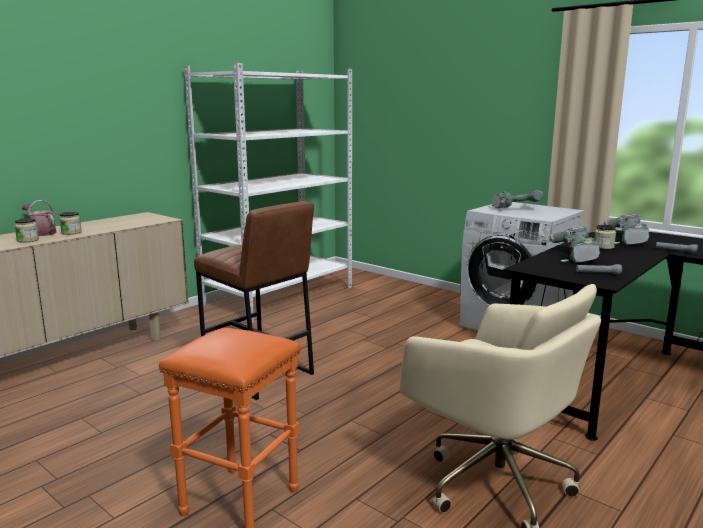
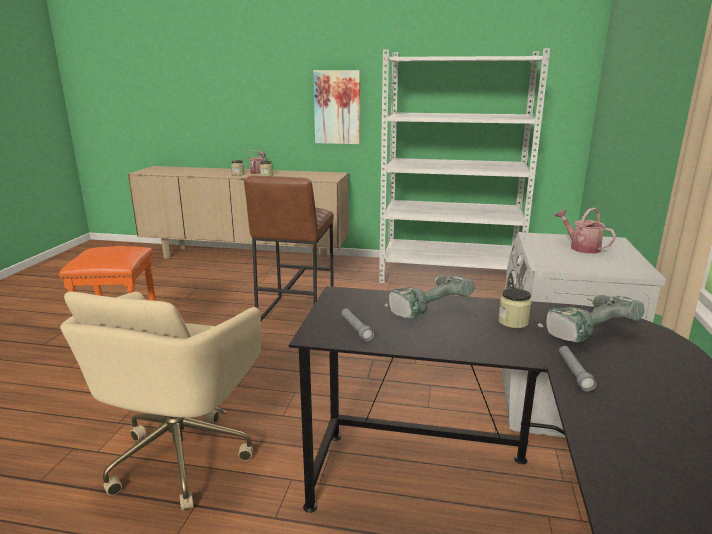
camera: 60 degrees right, 5 degrees up
power drill [492,190,543,208] -> watering can [555,208,616,253]
none -> picture [313,70,360,144]

